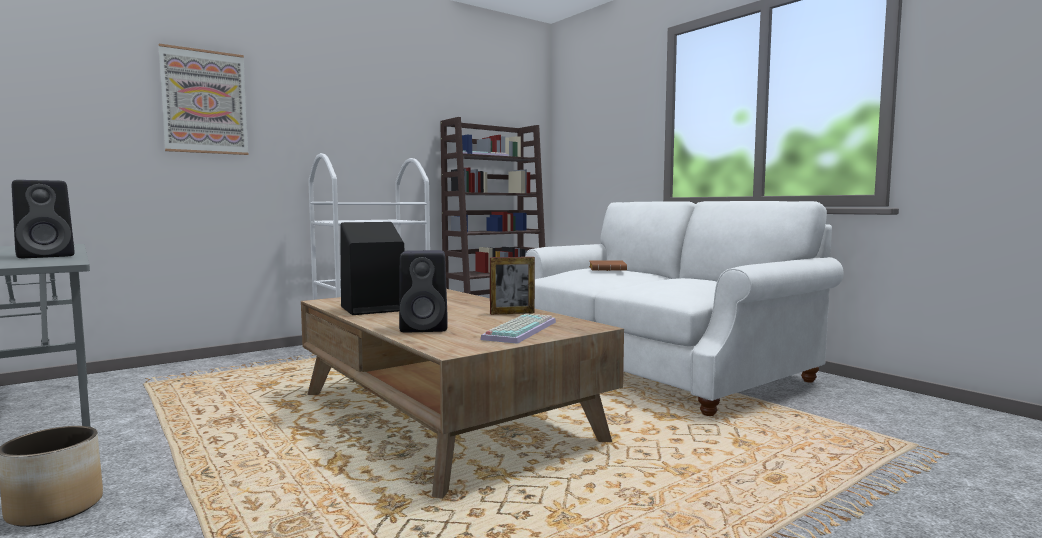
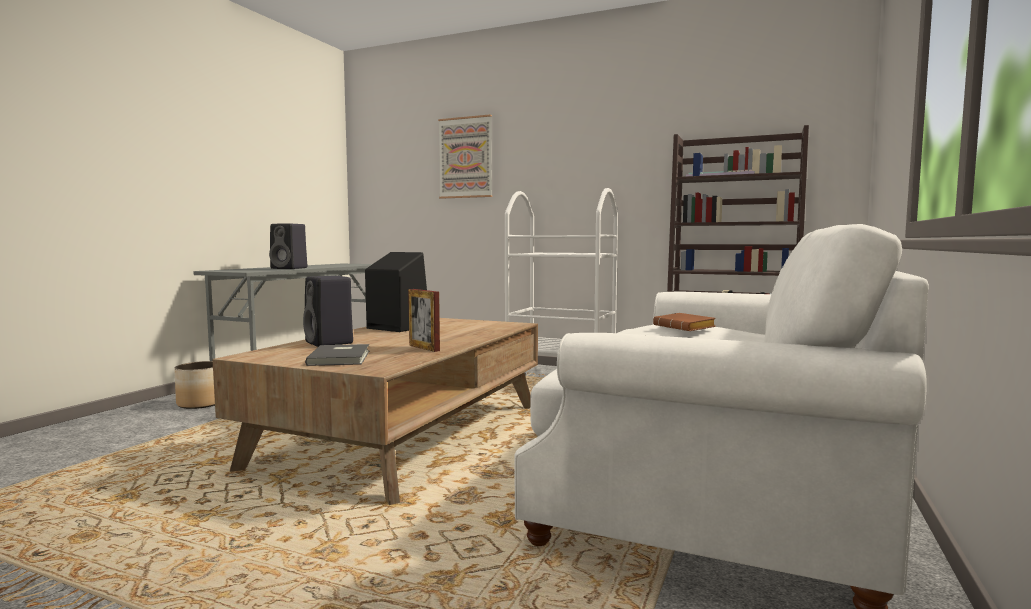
camera: 60 degrees right, 0 degrees up
keyboard [480,314,556,344] -> grey book [305,344,369,366]

